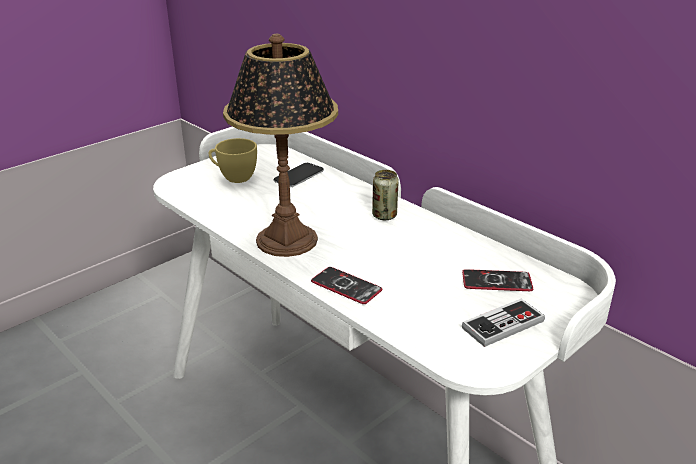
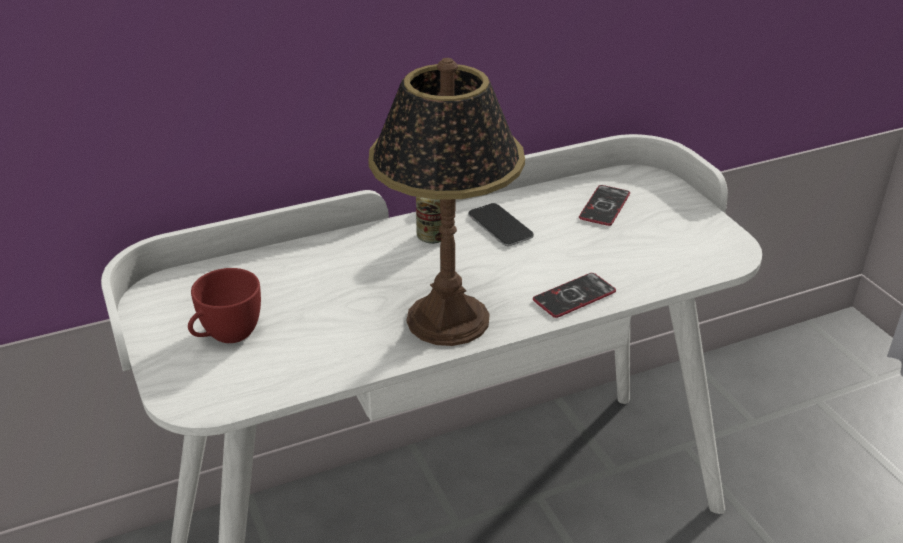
camera: 70 degrees left, 5 degrees up
yellow cup [209,138,257,183] -> red cup [188,268,261,343]
phone [274,163,324,187] -> phone moved to [468,203,534,246]
game controller [462,299,545,347] -> none

